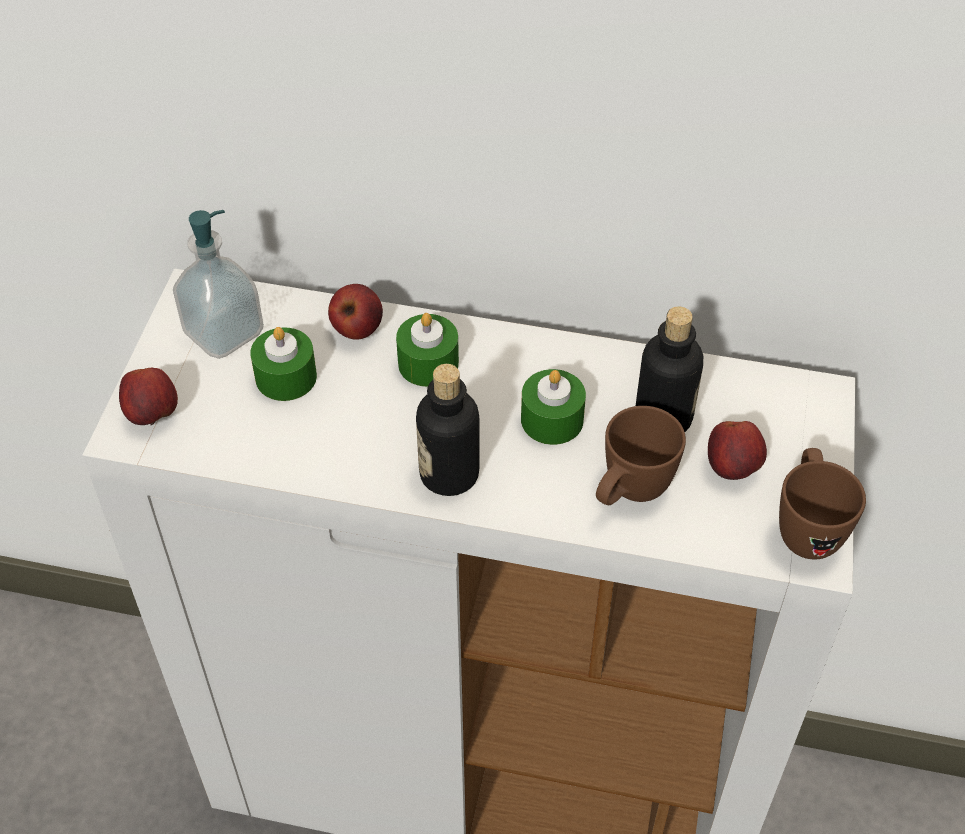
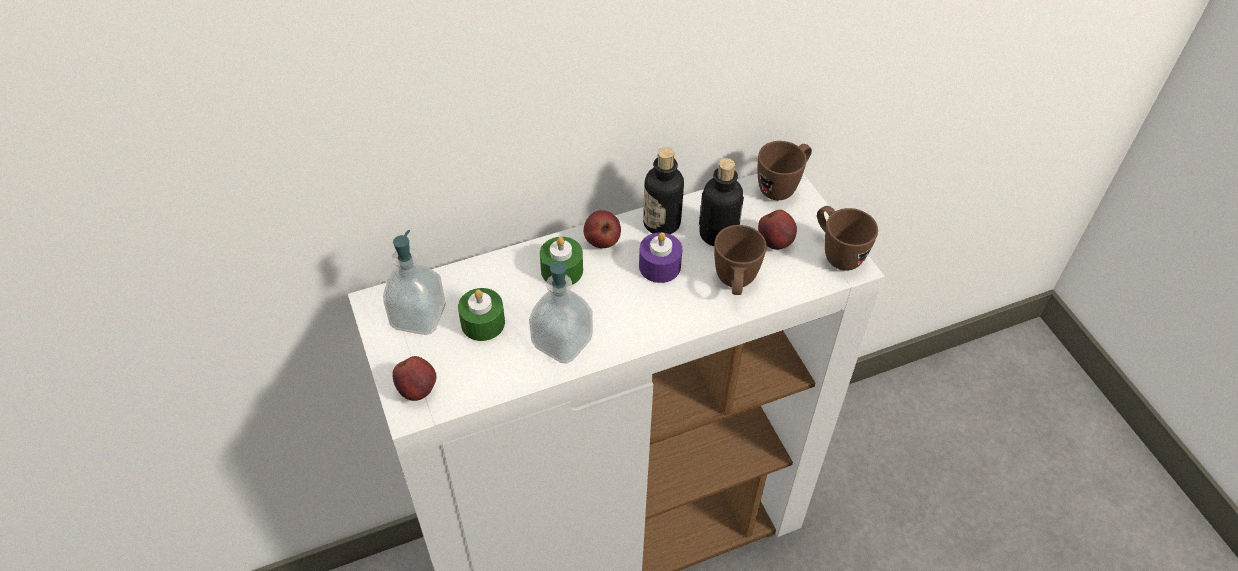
camera: 35 degrees left, 0 degrees up
apple [328,284,383,340] -> apple moved to [584,210,621,248]
bottle [416,364,480,496] -> bottle moved to [643,147,684,234]
green candle [521,369,586,445] -> purple candle [639,232,682,283]
none -> soap dispenser [529,262,593,364]
none -> brown mug [758,141,812,200]

